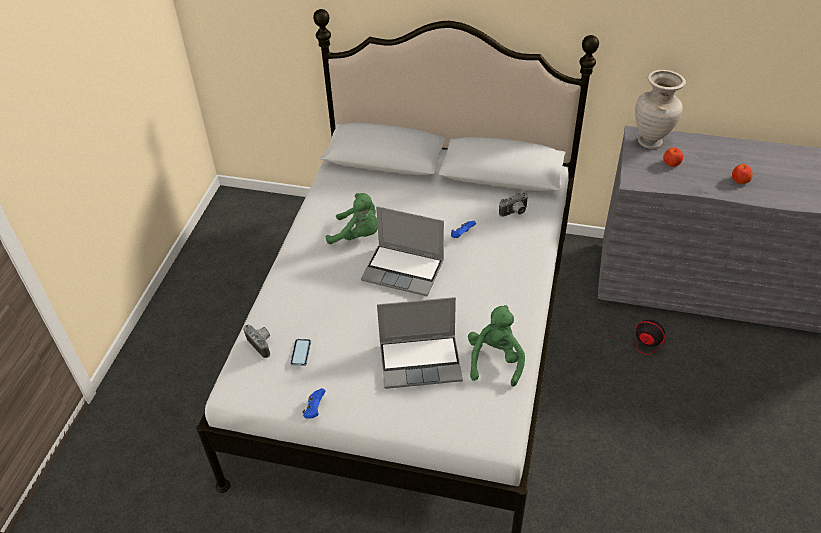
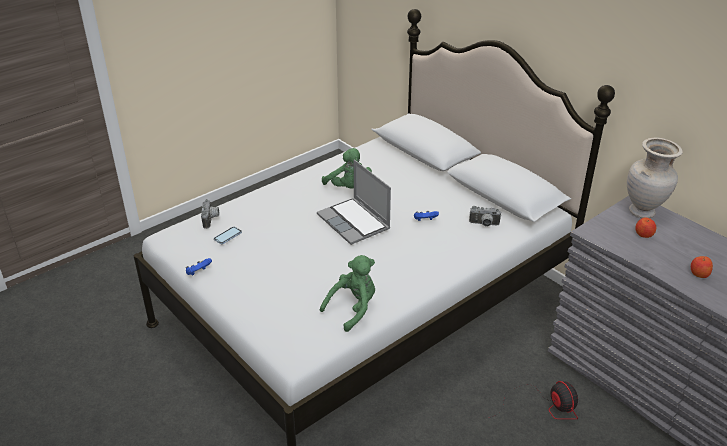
camera: 35 degrees right, 10 degrees down
laptop [377,297,463,389] -> none

